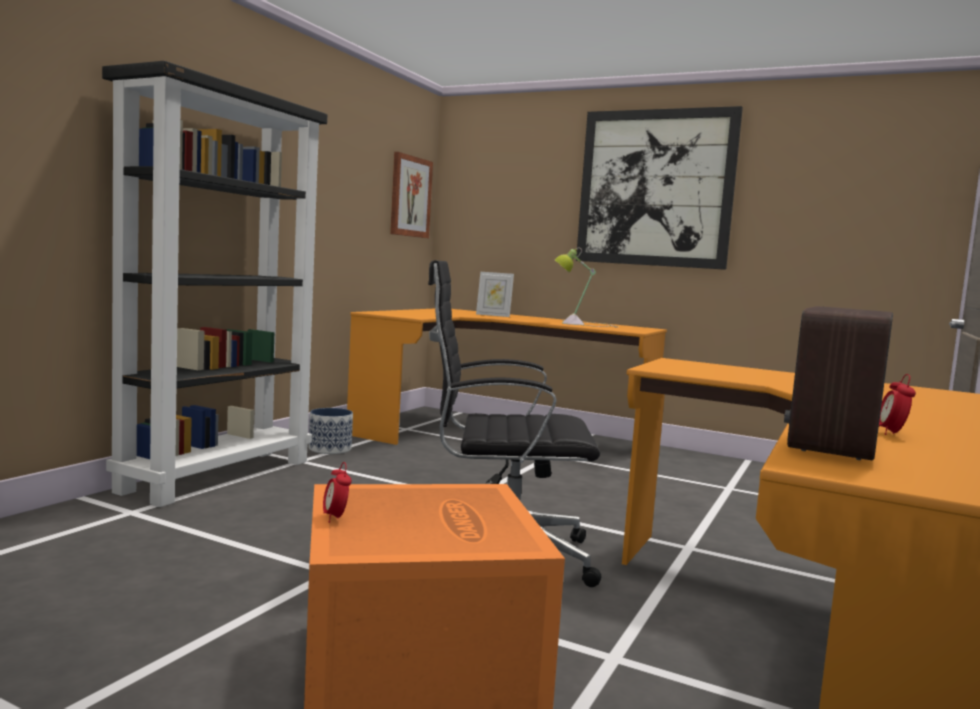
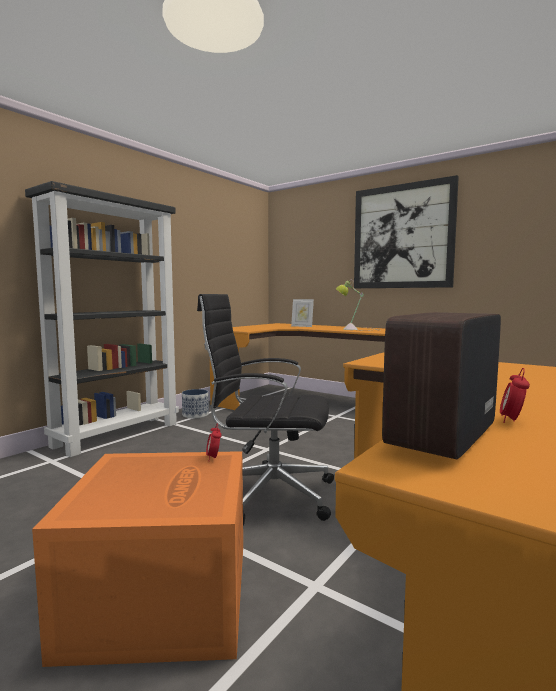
camera: 10 degrees right, 0 degrees up
alarm clock [323,462,352,523] -> alarm clock moved to [206,423,221,459]
picture [390,152,433,238] -> none

